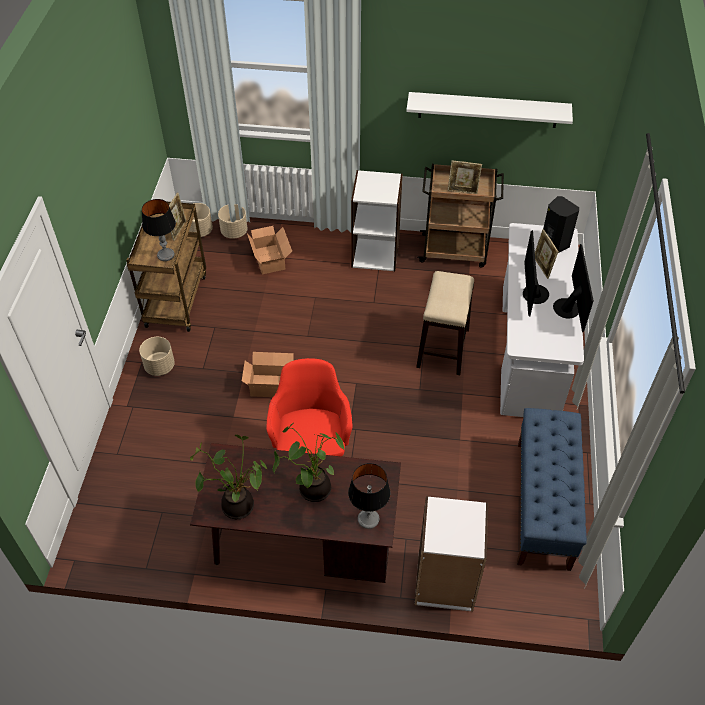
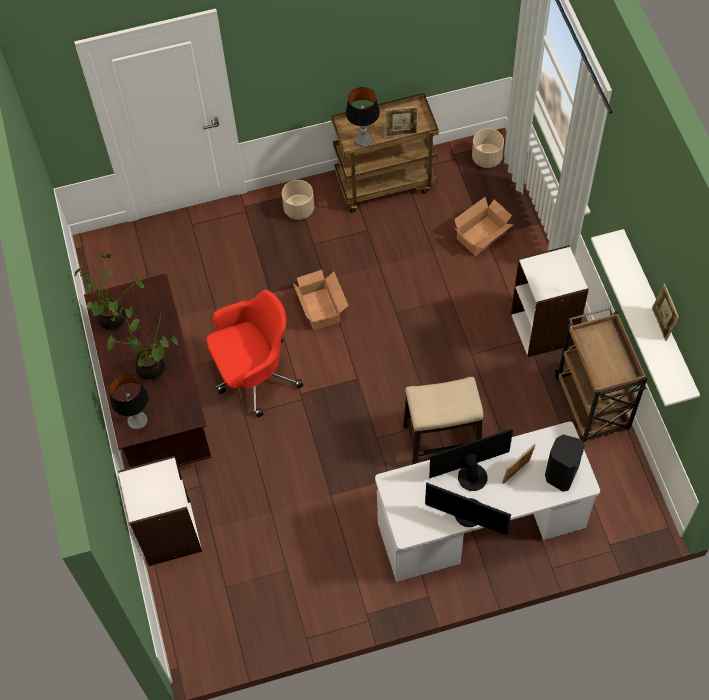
camera: 70 degrees right, 10 degrees up
beige planter [218,204,248,239] -> none
picture frame [448,161,482,194] -> picture frame moved to [652,284,679,341]
blue bench [517,408,587,571] -> none
monitor [553,244,594,332] -> monitor turned 45 degrees clockwise [425,482,511,535]

